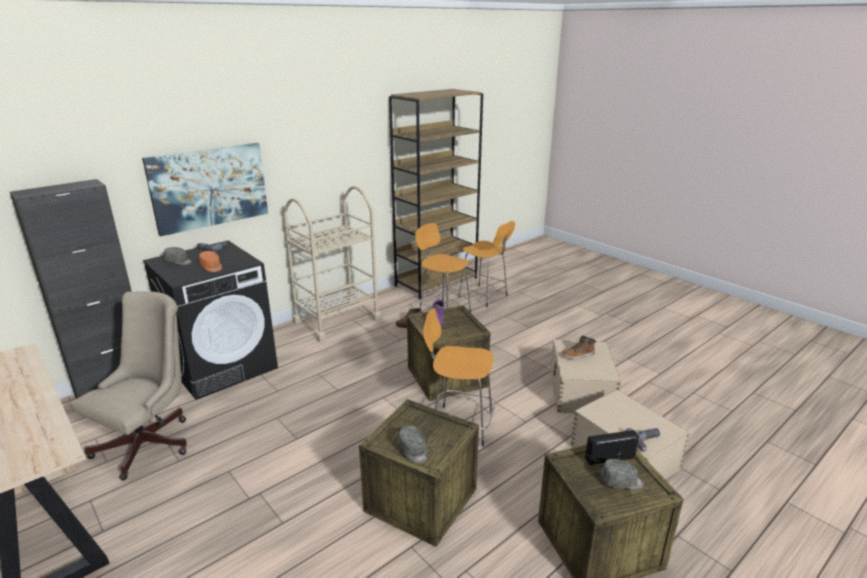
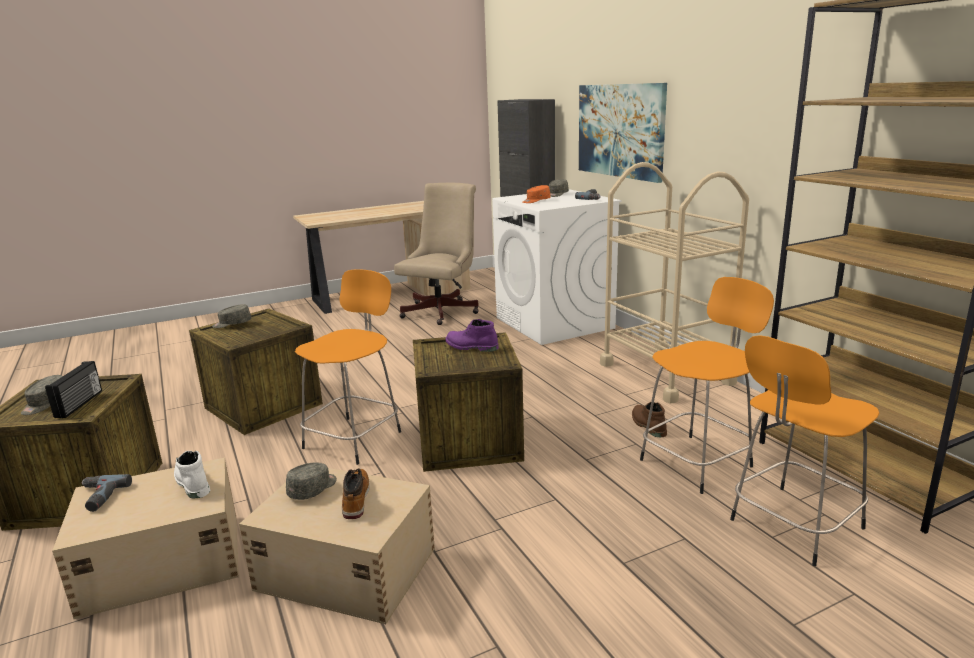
camera: 105 degrees right, 5 degrees down
beige office chair [70,291,187,480] -> beige office chair turned 105 degrees counterclockwise [394,183,479,325]
black washing machine [143,240,278,400] -> white washing machine [492,189,622,345]
none -> white boot [174,451,210,499]
none -> grey cap [286,462,337,500]

